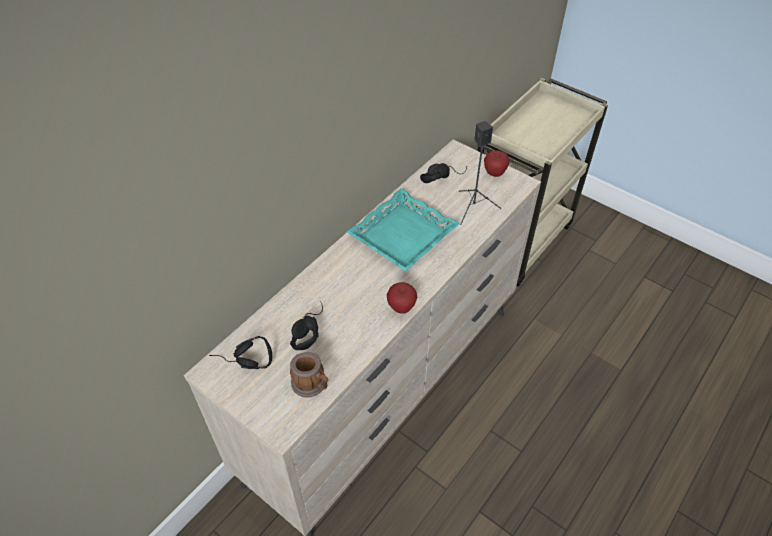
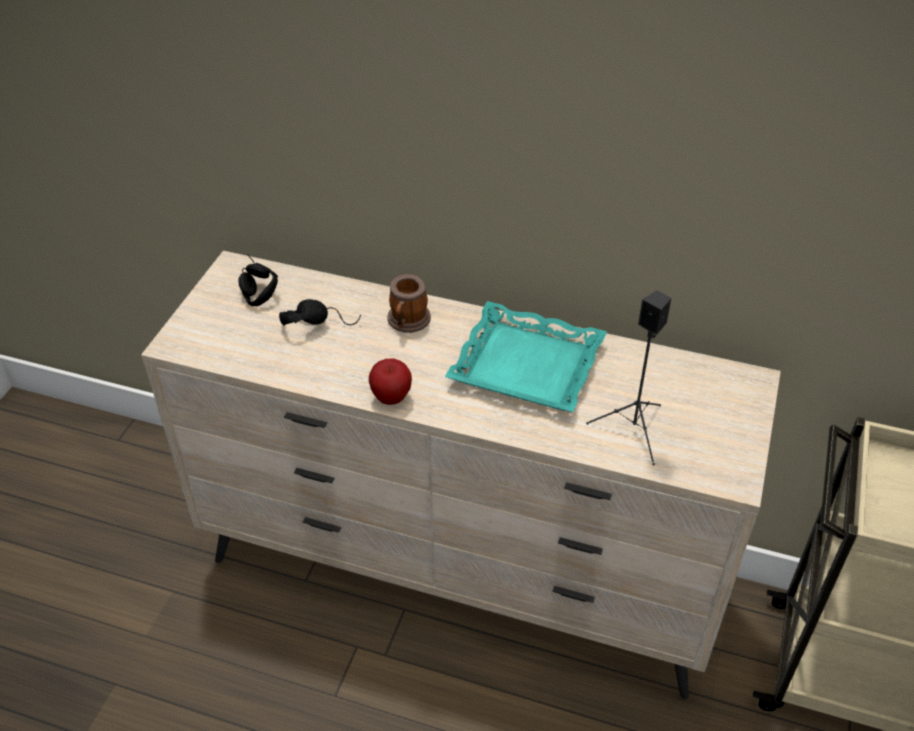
camera: 70 degrees right, 5 degrees down
mug [290,352,328,398] -> mug moved to [387,274,431,333]
black headphones [420,163,467,183] -> none
apple [484,150,509,177] -> none

